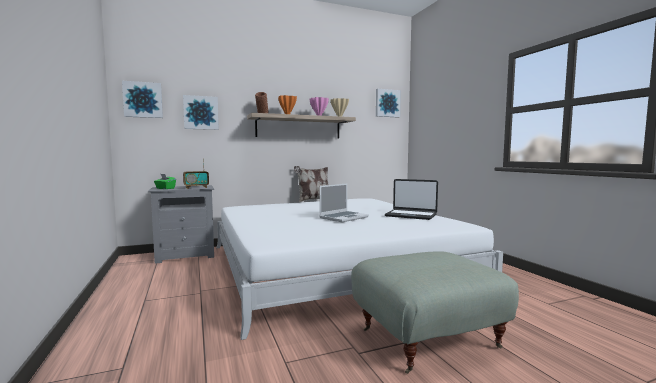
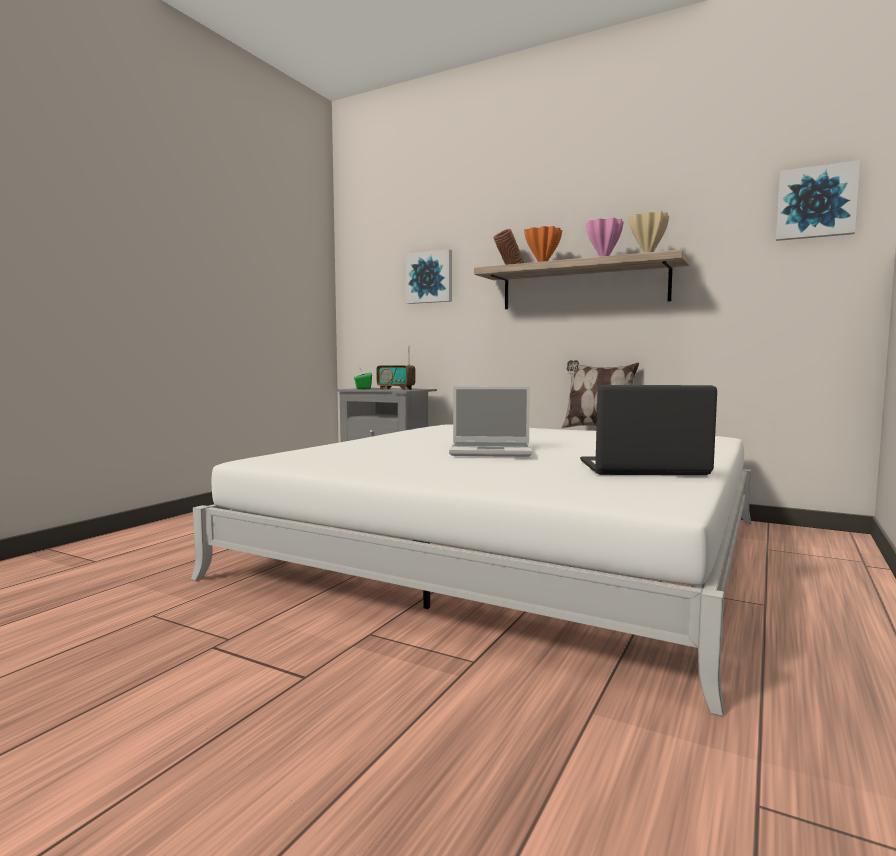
camera: 50 degrees right, 0 degrees up
picture [122,81,163,118] -> none
grey ottoman [351,251,519,374] -> none
laptop [385,179,438,220] -> laptop turned 105 degrees clockwise [580,385,717,475]

